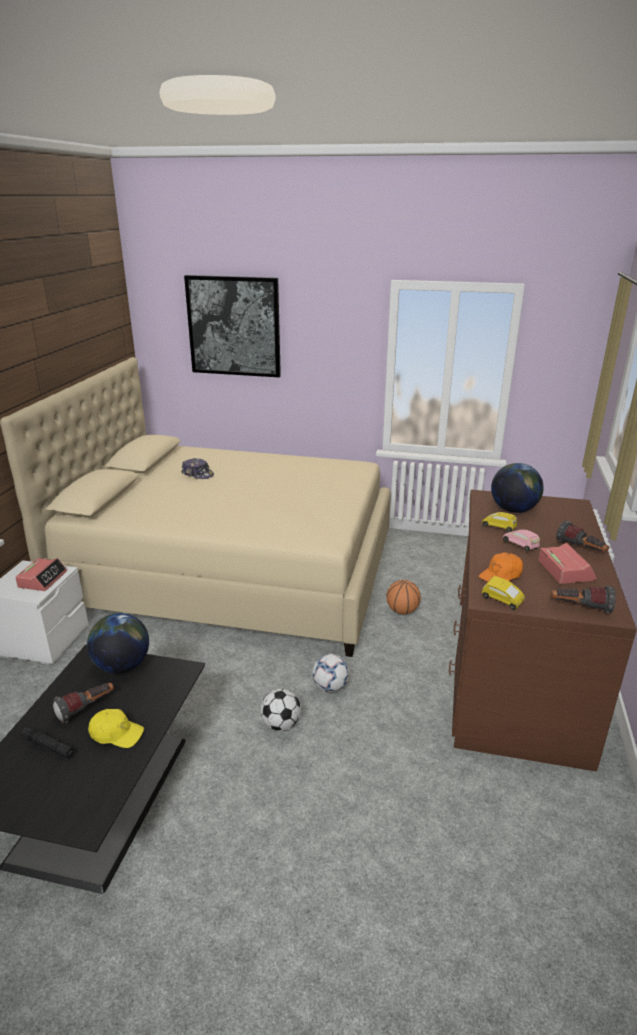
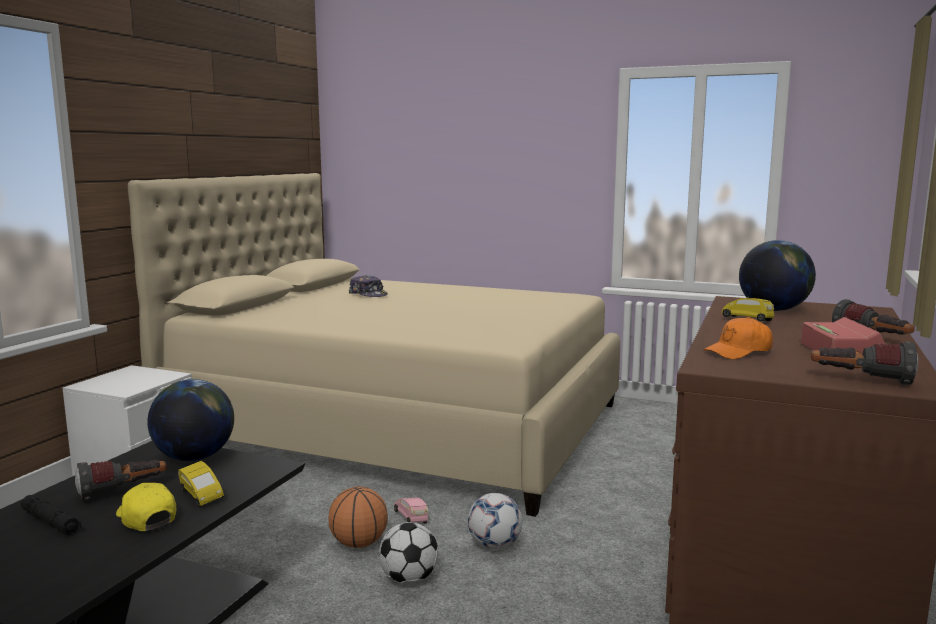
camera: 10 degrees right, 15 degrees down
alarm clock [15,558,67,591] -> none
yellow cap [88,709,144,748] -> yellow cap turned 150 degrees counterclockwise [116,483,176,531]
picture [184,275,281,377] -> none
basketball [386,580,421,614] -> basketball moved to [329,487,388,548]
yellow toy car [482,576,525,610] -> yellow toy car moved to [178,461,224,507]
pink toy car [503,529,540,552] -> pink toy car moved to [394,497,428,524]

